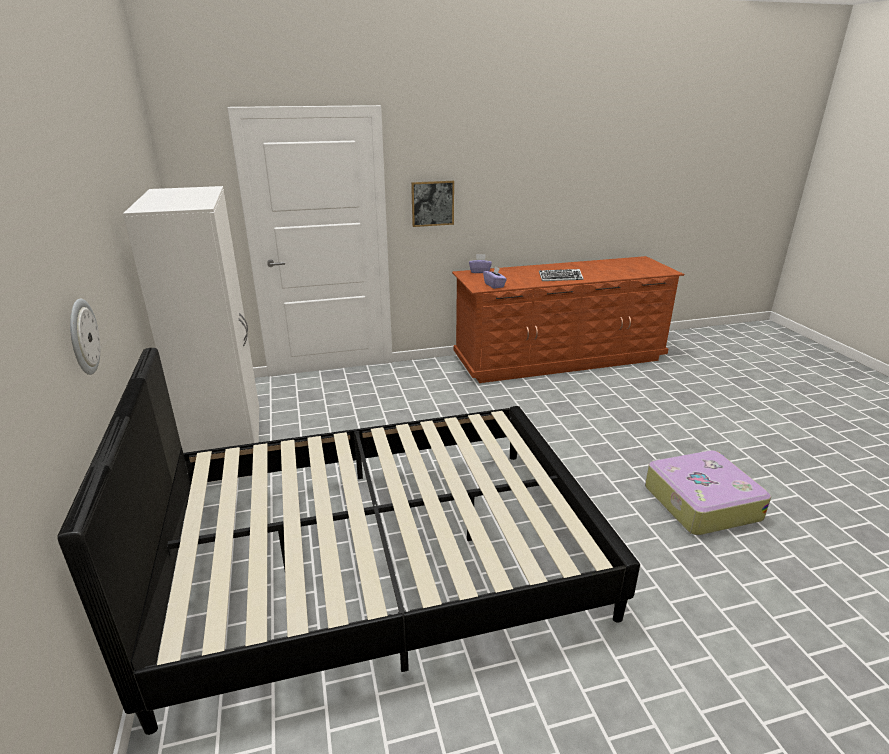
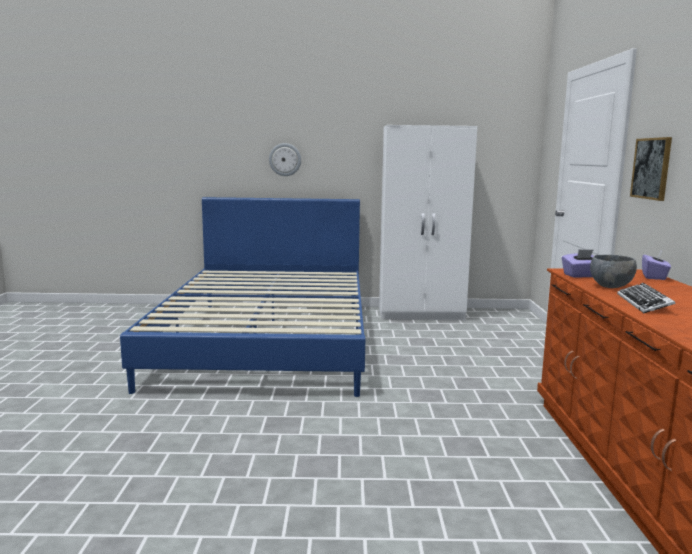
camera: 105 degrees right, 15 degrees down
black bed [58,348,640,735] -> blue bed [120,197,365,397]
suitcase [645,450,771,535] -> none
none -> grey bowl [590,255,637,288]

